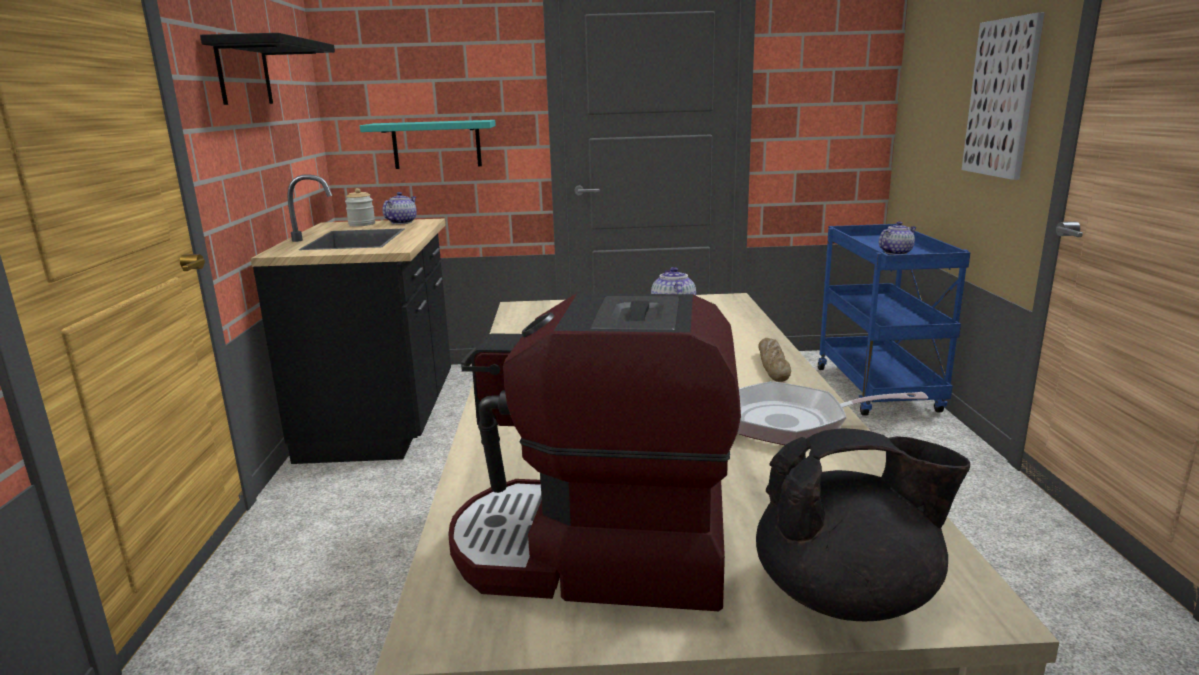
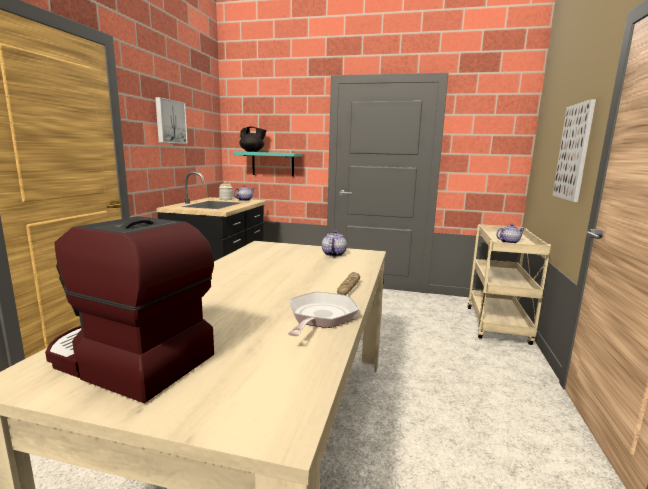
camera: 15 degrees right, 5 degrees down
black shelf [200,33,335,105] -> picture [155,97,188,144]
frying pan [738,381,928,445] -> frying pan turned 90 degrees clockwise [288,291,359,336]
black teapot [756,428,970,621] -> black teapot moved to [239,126,267,152]
blue cart [818,224,971,416] -> beige cart [468,224,551,345]

